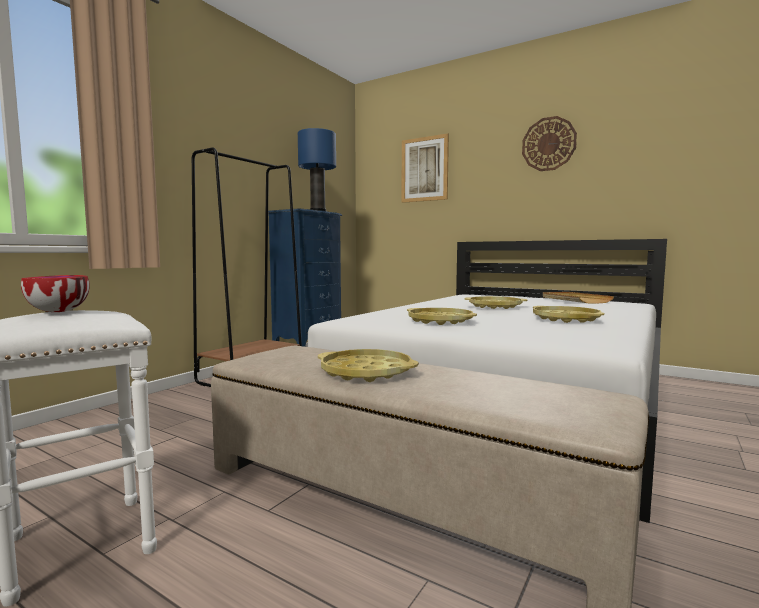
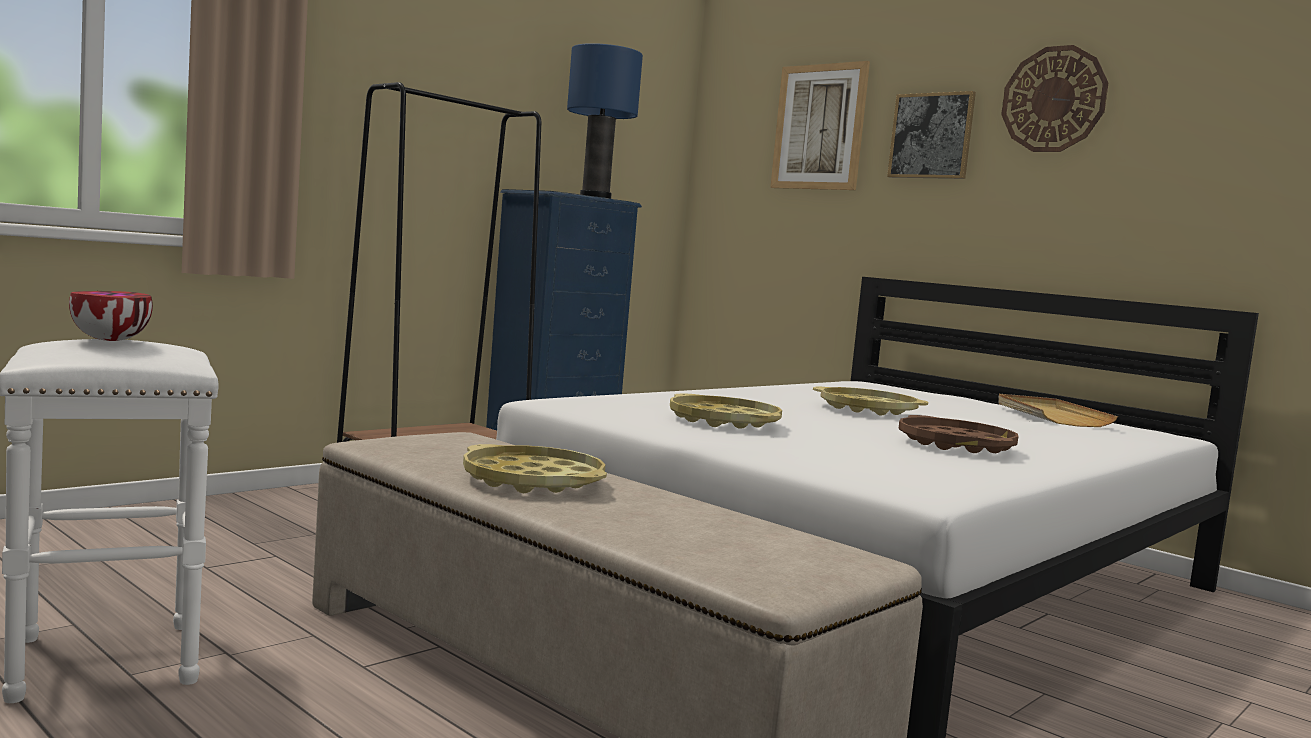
camera: 10 degrees right, 0 degrees up
yellow tray [533,306,604,323] -> brown tray [899,415,1018,453]
none -> picture [887,91,976,179]

